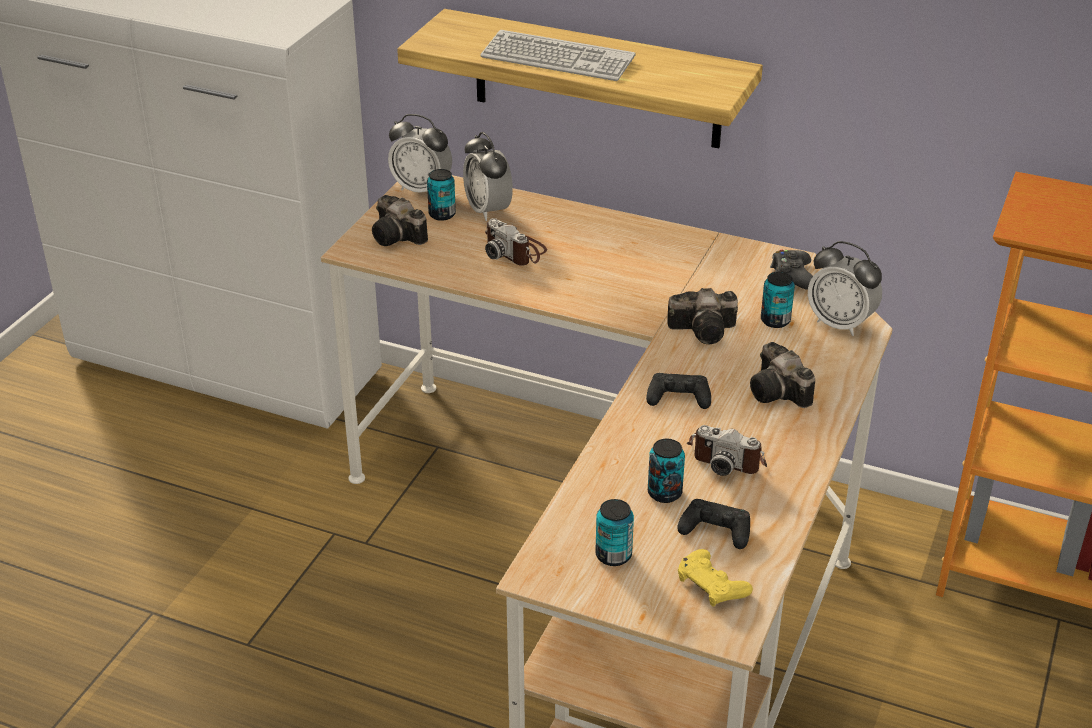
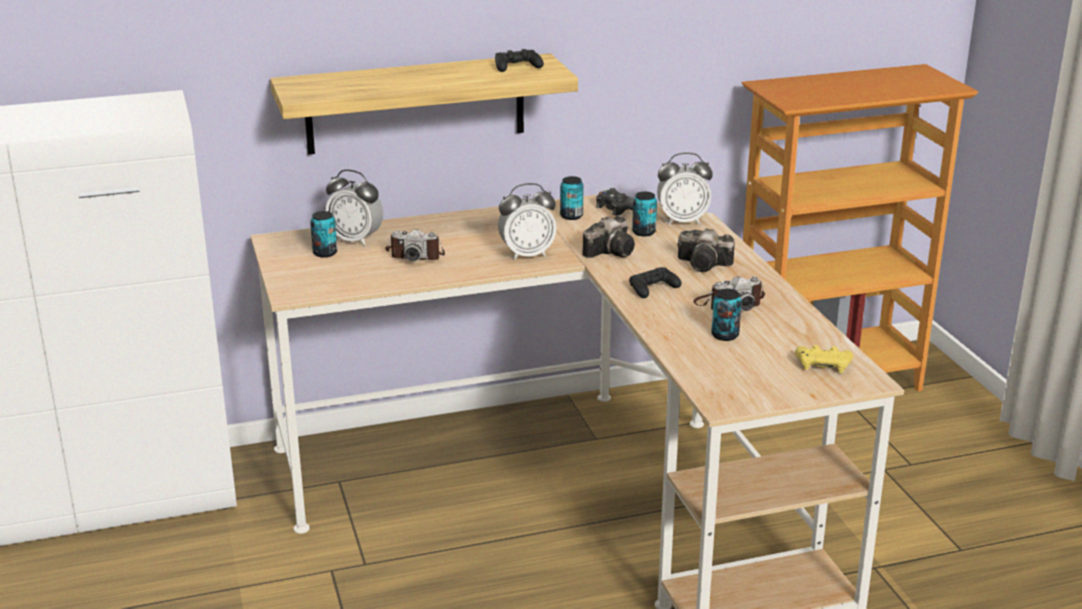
camera: 40 degrees left, 10 degrees down
camera [372,195,428,246] -> none
alarm clock [388,114,452,193] -> alarm clock moved to [498,183,557,261]
keyboard [480,30,635,81] -> none
can [595,499,634,566] -> can moved to [560,176,584,220]
black game controller [677,499,750,549] -> black game controller moved to [495,49,544,72]

